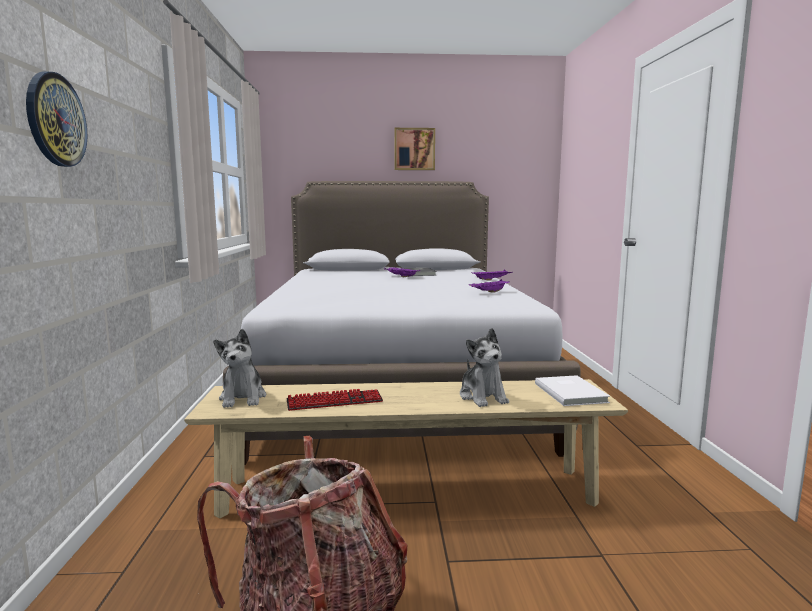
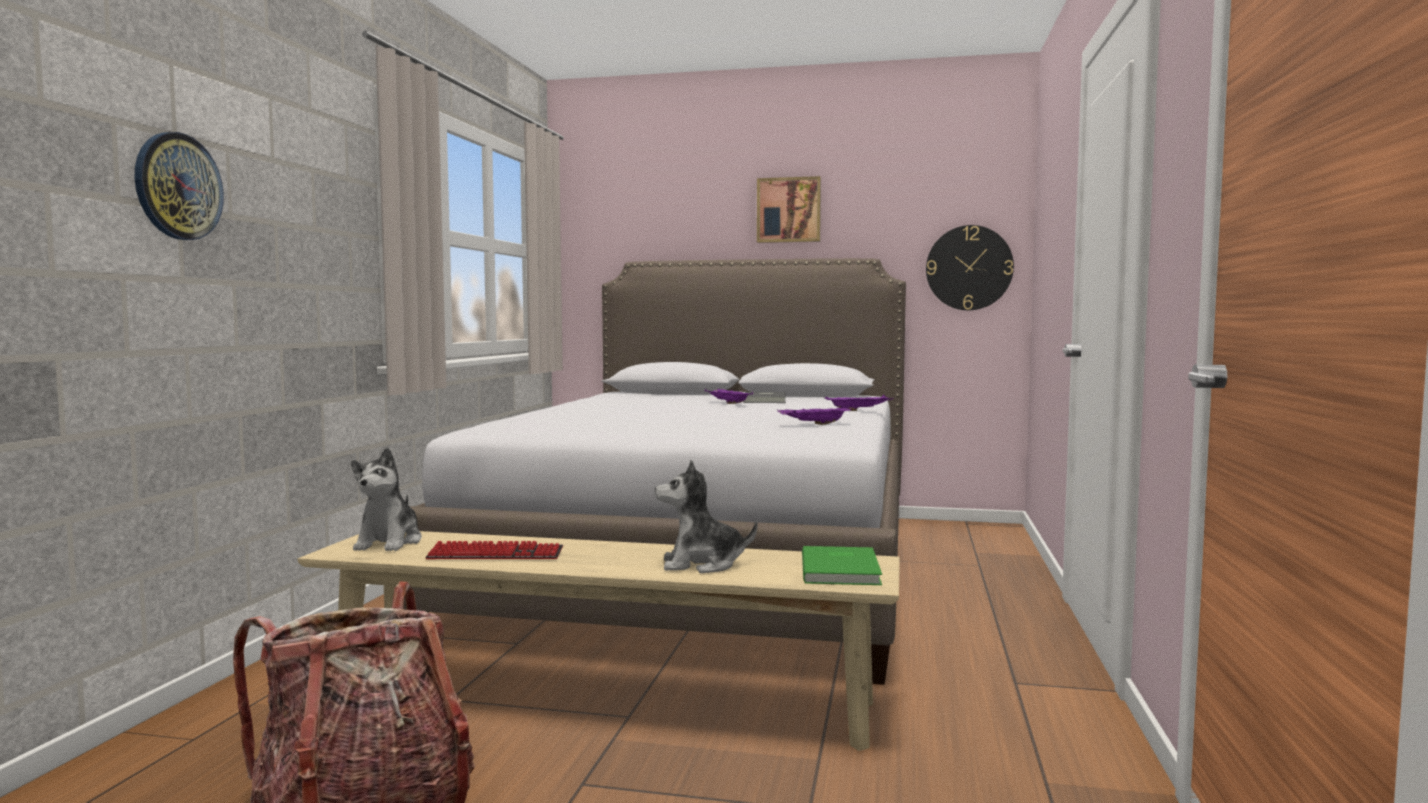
camera: 15 degrees right, 5 degrees down
plush toy [460,328,509,407] -> plush toy turned 90 degrees clockwise [655,460,758,573]
white book [535,375,610,406] -> green book [802,546,882,585]
none -> wall clock [926,225,1014,310]

